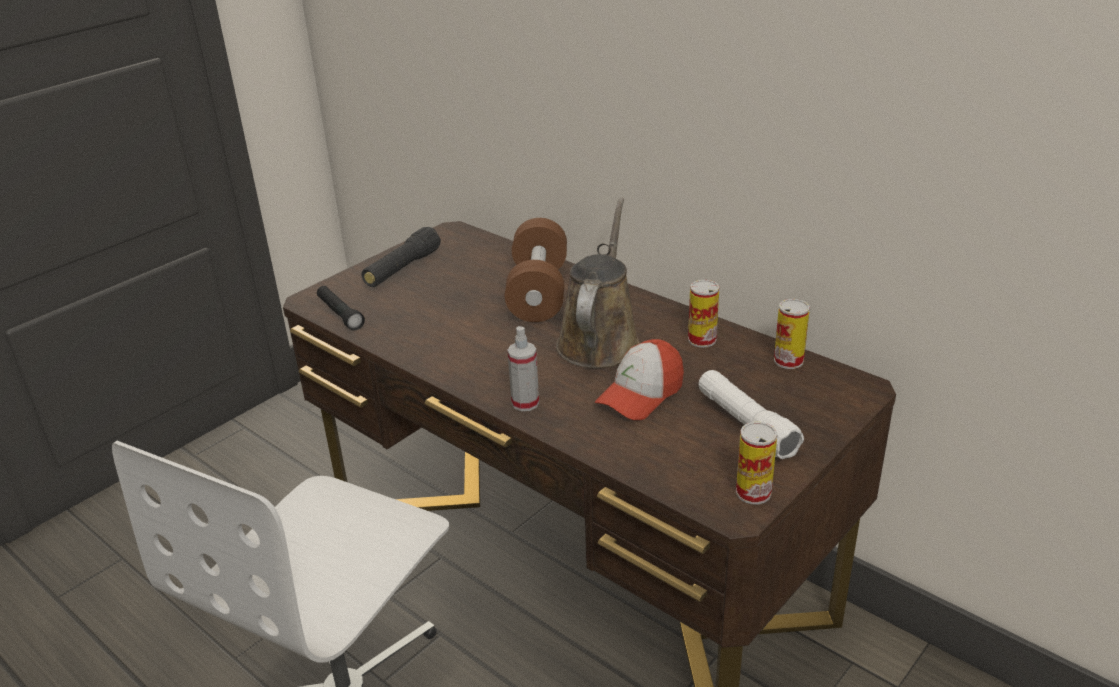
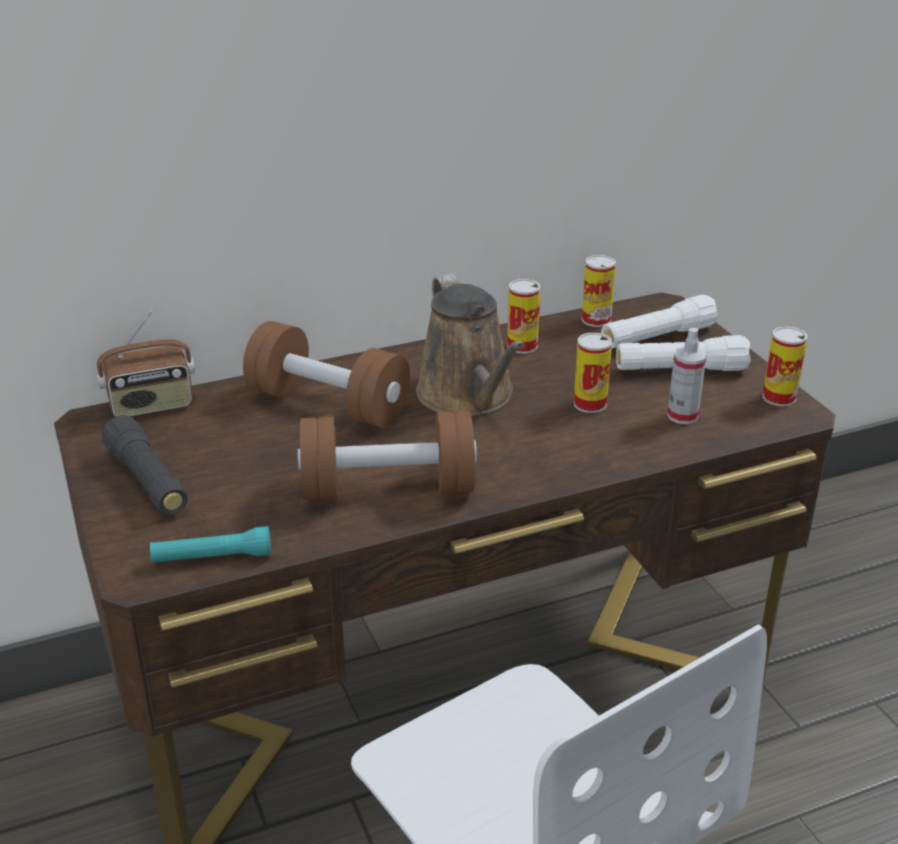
camera: 65 degrees left, 0 degrees up
black flashlight [317,286,365,331] -> turquoise flashlight [150,526,271,563]
spray bottle [508,326,539,411] -> spray bottle moved to [667,328,707,424]
brown watering can [556,198,640,368] -> brown watering can turned 150 degrees counterclockwise [416,273,525,416]
cap [595,339,684,420] -> can [574,333,612,413]
none -> radio [97,311,195,417]
none -> brown dumbbell [298,411,477,500]
none -> white flashlight [601,294,718,348]

